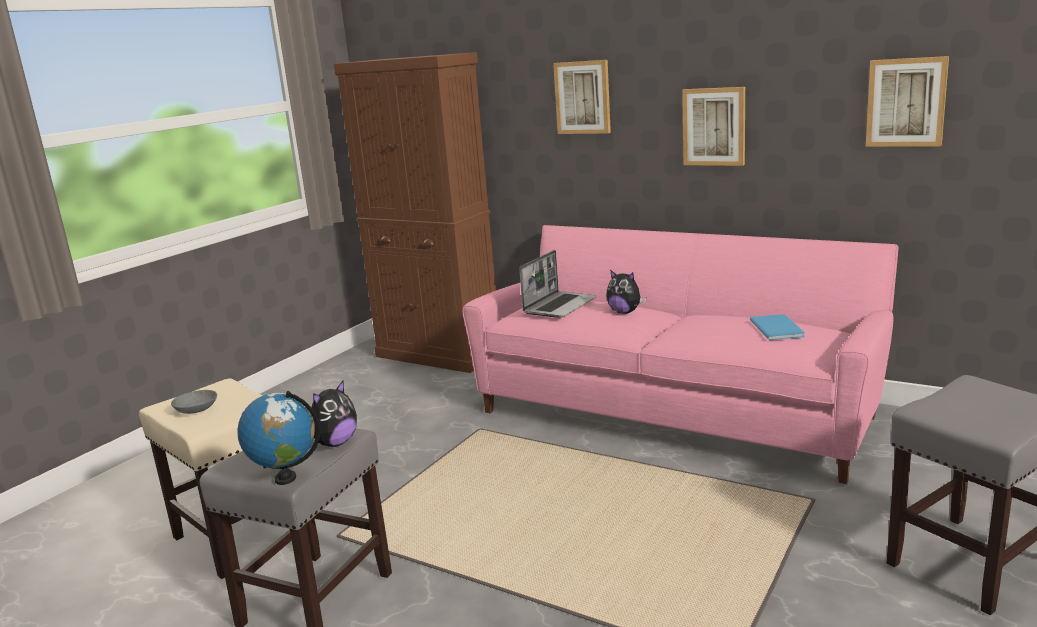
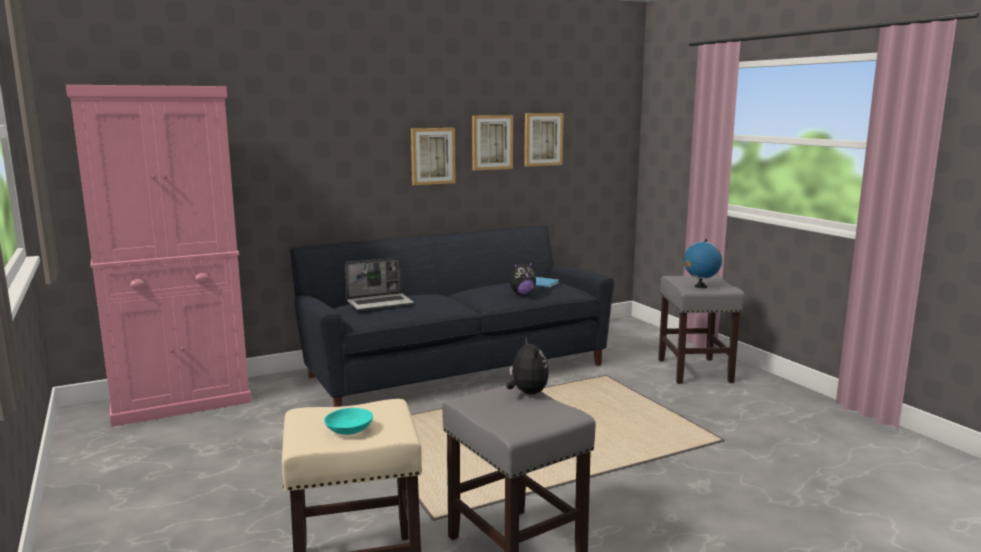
camera: 60 degrees left, 5 degrees down
grey bowl [171,390,217,414] -> turquoise bowl [324,408,373,435]
globe [237,391,320,485] -> globe moved to [683,239,722,288]
brown cabinet [334,52,496,373] -> pink cabinet [66,85,252,427]
pink sofa [462,225,899,484] -> black sofa [290,226,614,407]
laptop [519,250,597,318] -> laptop turned 90 degrees clockwise [345,257,414,310]
picture [553,60,611,134] -> picture moved to [472,115,513,171]
plush toy [606,270,646,314] -> plush toy moved to [509,261,536,295]

